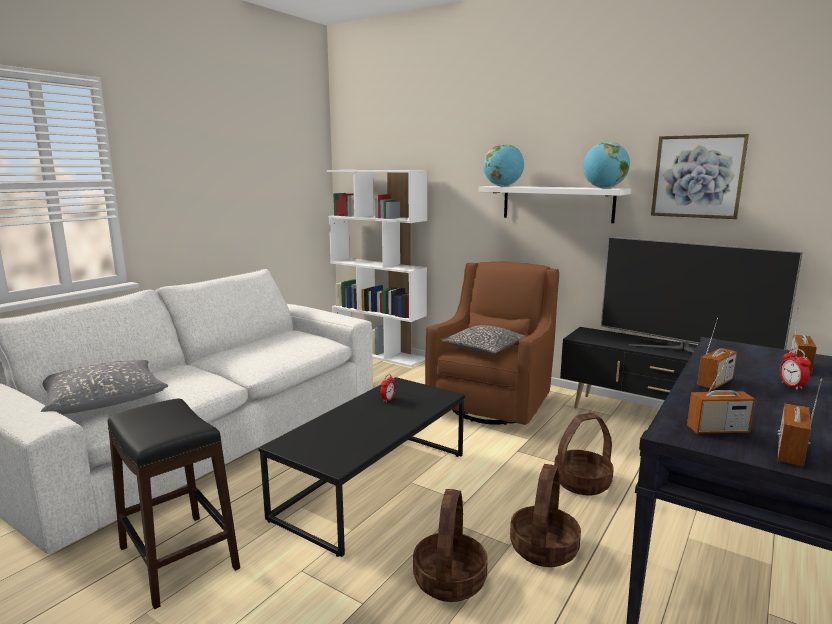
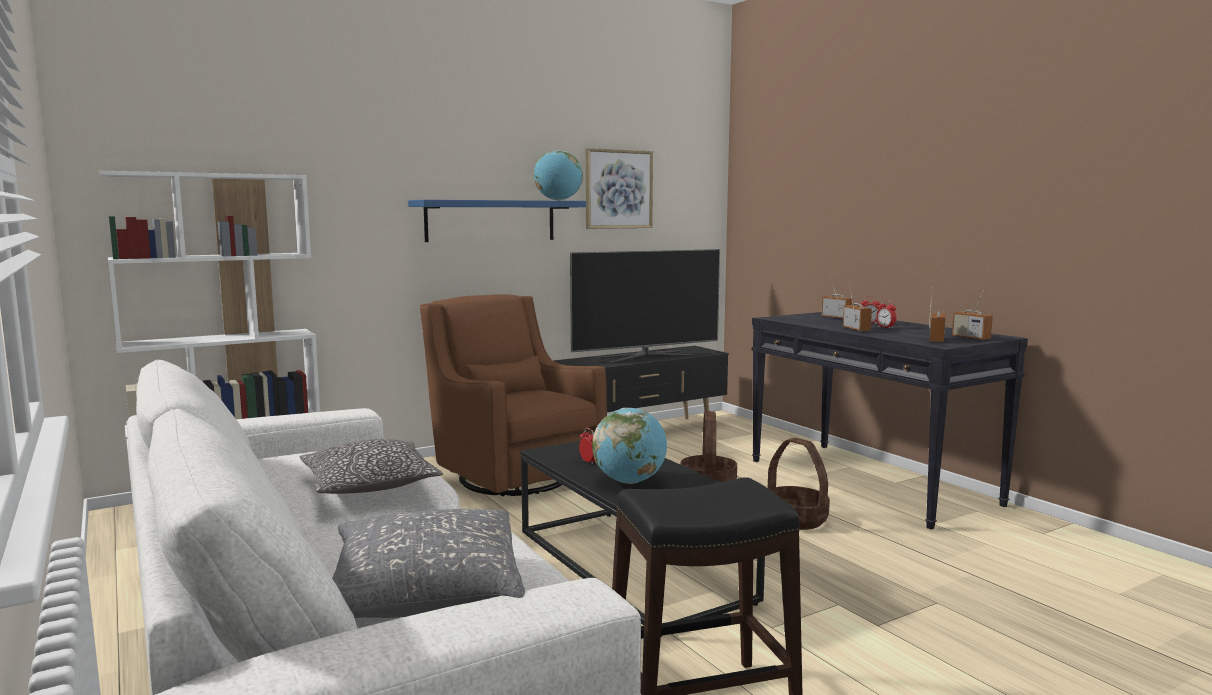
camera: 65 degrees left, 5 degrees down
basket [413,489,488,602] -> none
pillow [441,325,526,354] -> pillow moved to [300,439,443,494]
white shelf [479,186,631,223] -> blue shelf [408,200,586,242]
globe [483,144,524,187] -> globe moved to [592,408,667,484]
none -> alarm clock [876,299,896,329]

